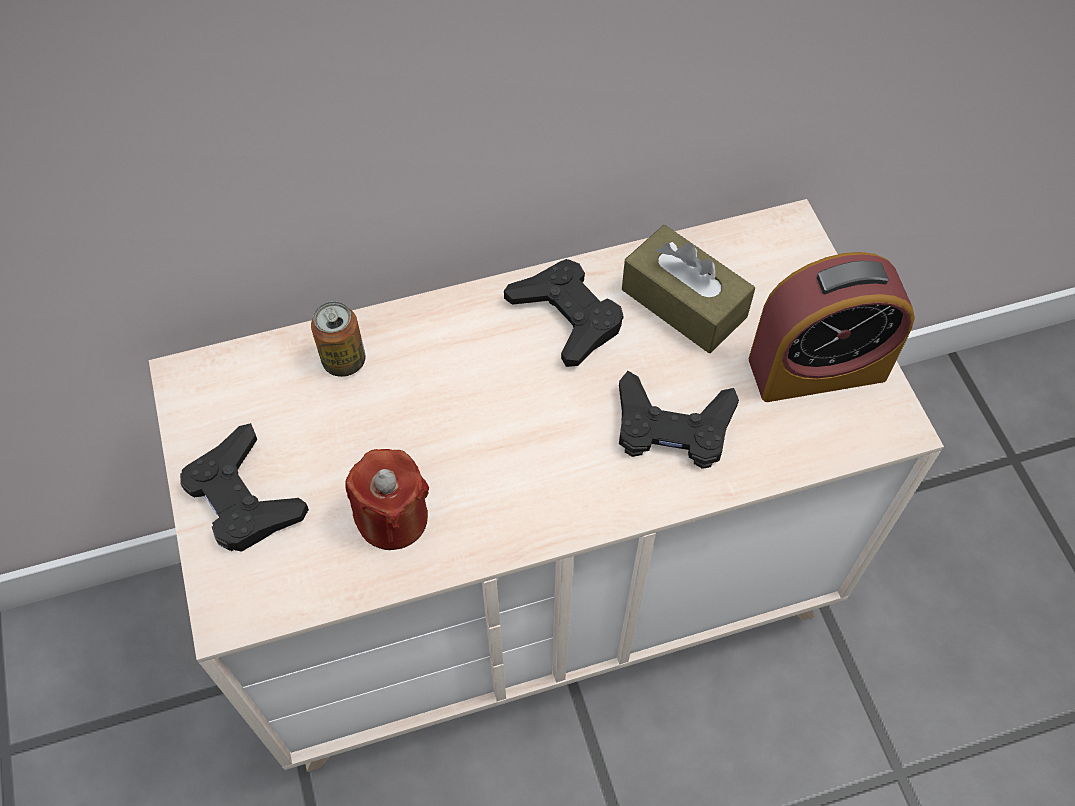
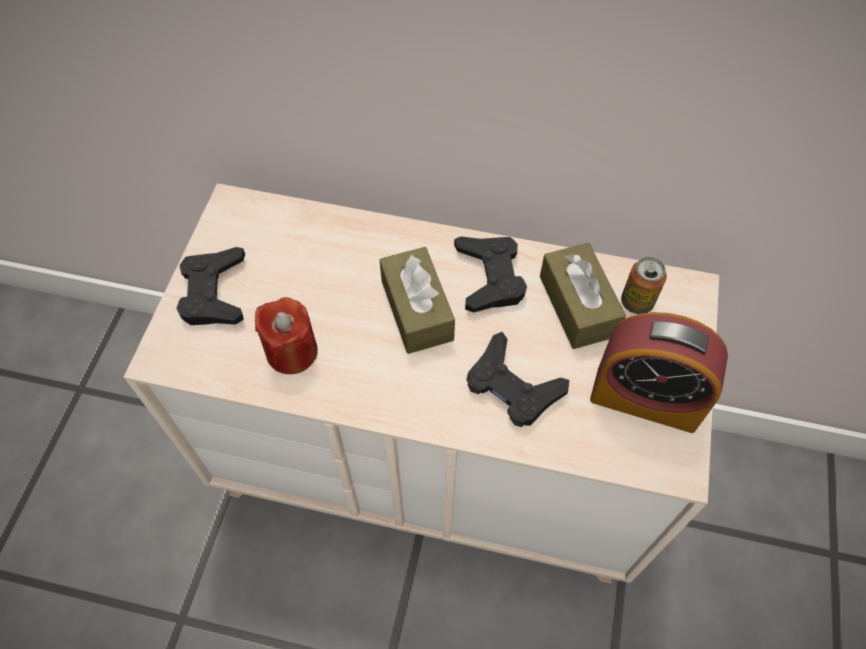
camera: 30 degrees right, 0 degrees up
can [311,301,366,377] -> can moved to [621,257,667,314]
none -> brown tissue box [379,247,455,354]

